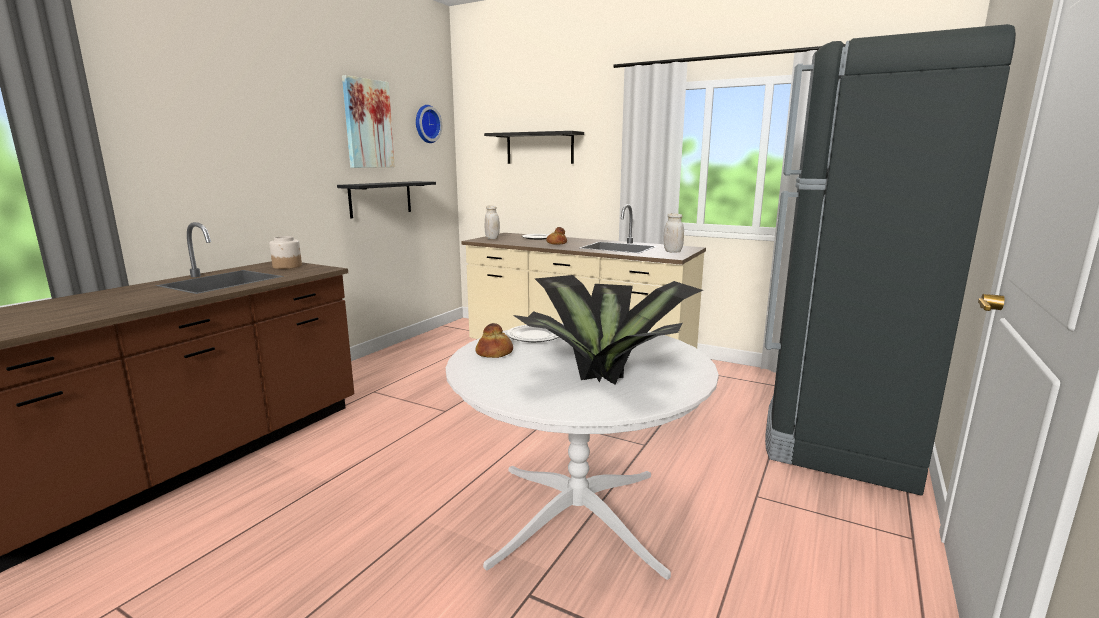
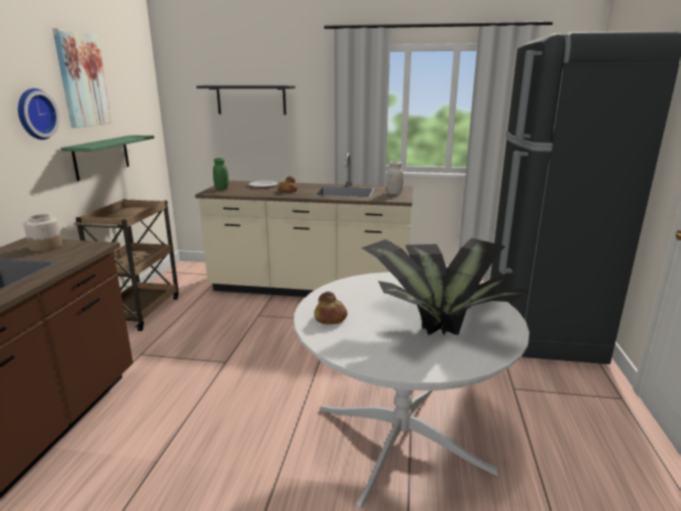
camera: 20 degrees left, 5 degrees up
black shelf [337,181,436,219] -> green shelf [61,135,154,181]
wall clock [416,105,442,143] -> wall clock moved to [18,88,60,140]
white jar [485,206,500,239] -> green jar [213,158,229,190]
plate [507,325,559,342] -> none
none -> brown cart [74,199,179,331]

